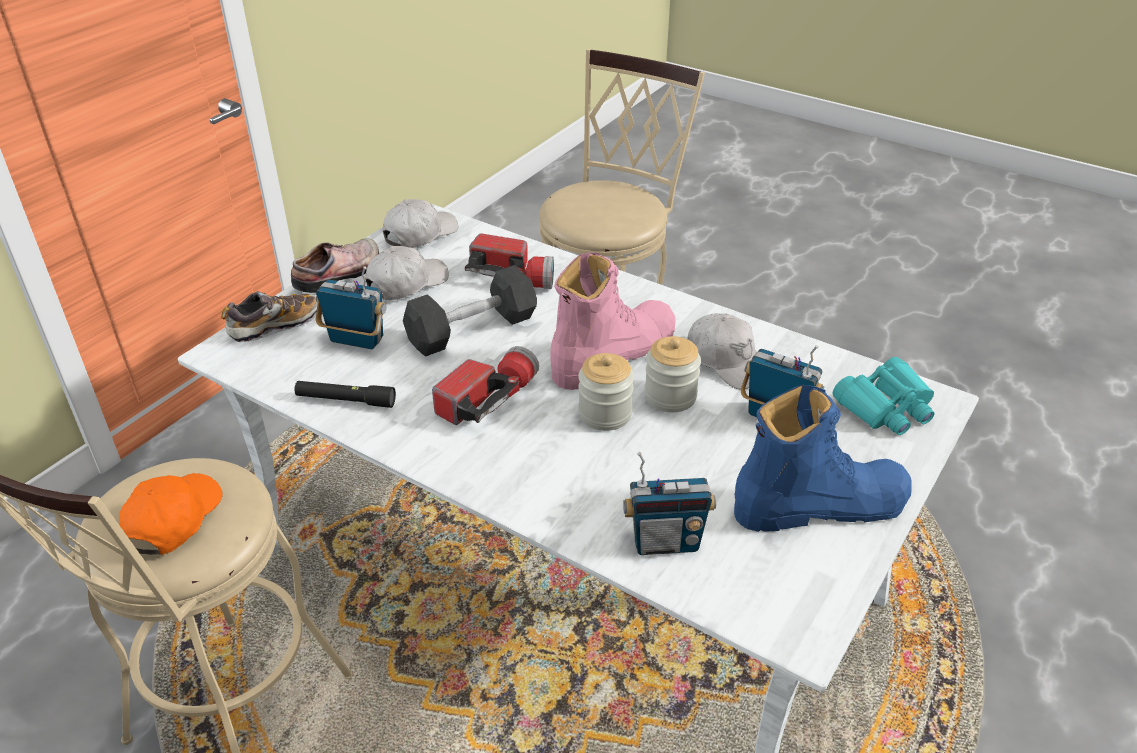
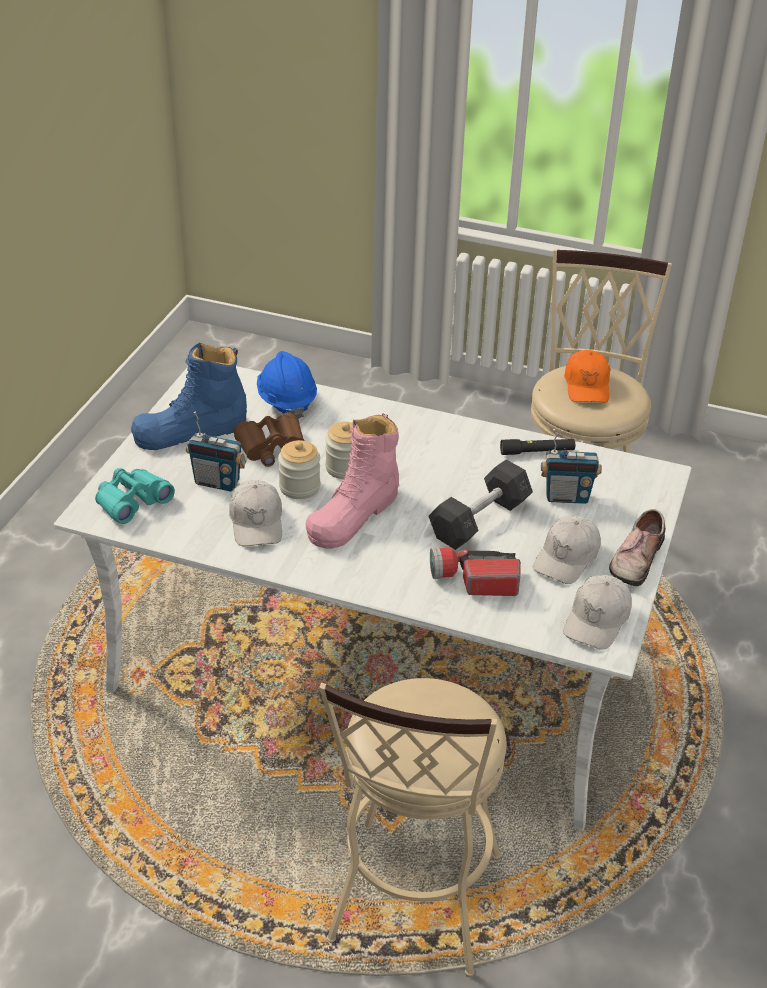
camera: 165 degrees right, 0 degrees up
shoe [221,291,318,342] -> none
flashlight [432,346,539,425] -> none
radio [623,452,716,555] -> blue hard hat [257,351,317,419]
white cap [687,313,757,390] -> white cap turned 135 degrees counterclockwise [229,480,282,546]
none -> brown binoculars [233,412,305,467]

